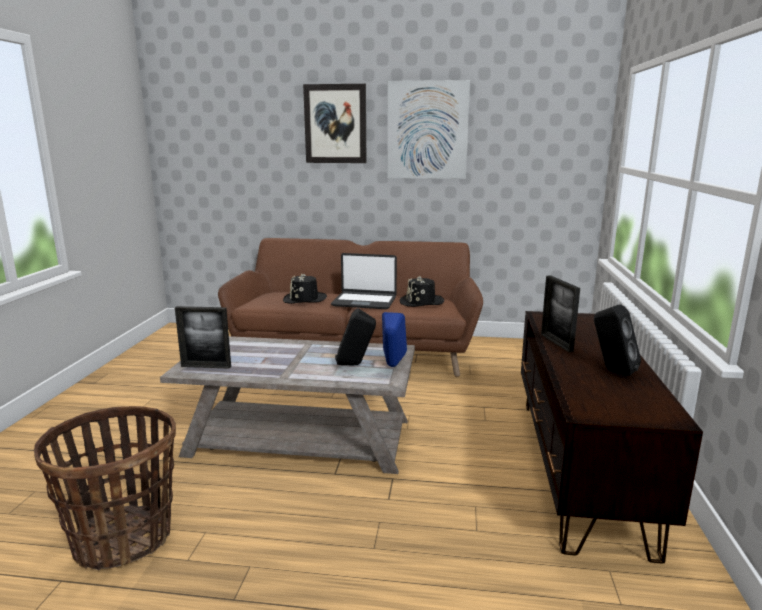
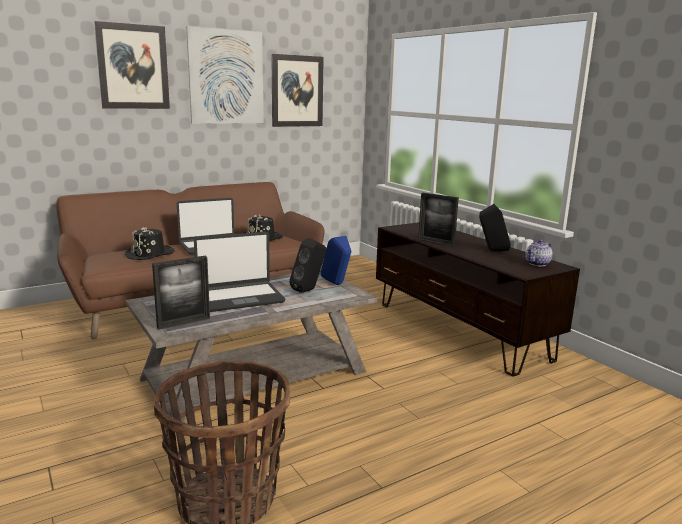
camera: 40 degrees left, 0 degrees up
none -> laptop [194,232,285,312]
none -> picture [271,54,324,127]
none -> teapot [525,239,553,266]

